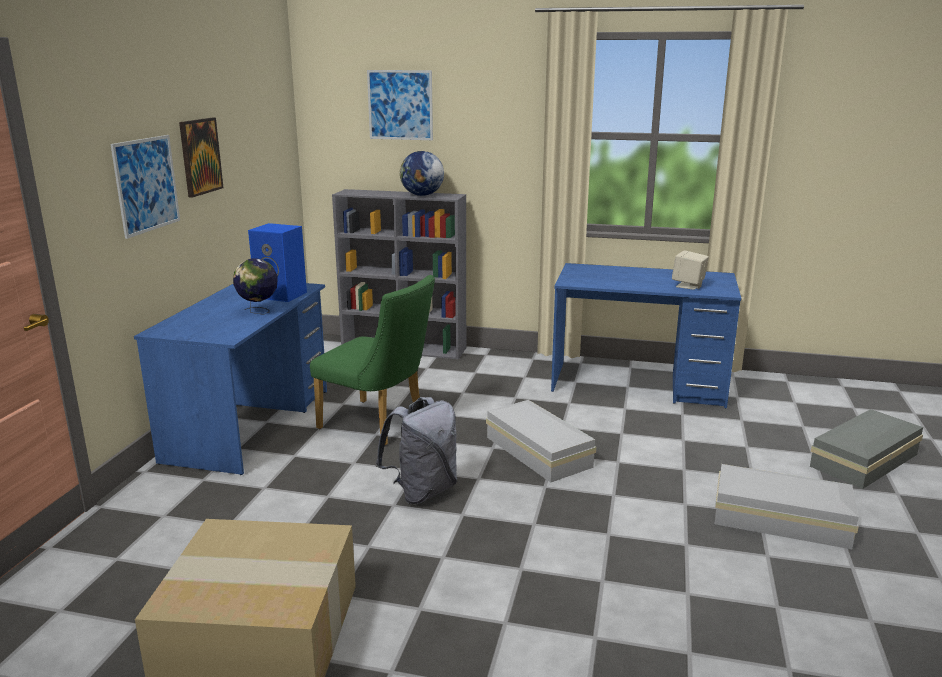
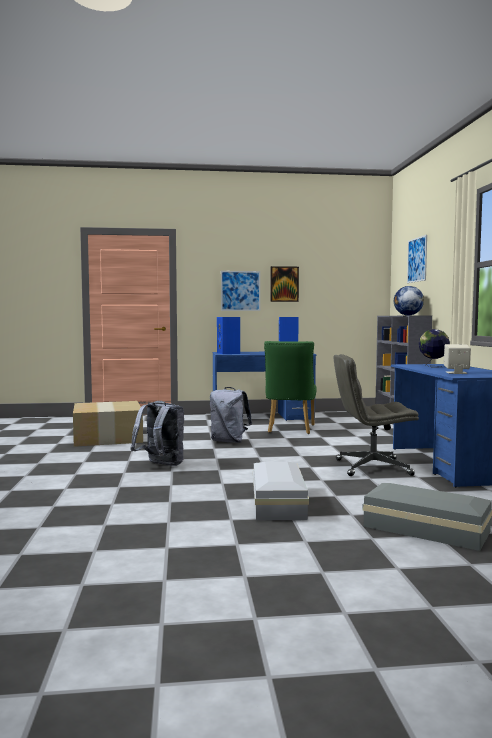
camera: 70 degrees right, 15 degrees down
globe [233,258,278,315] -> globe moved to [419,329,450,368]
white storage box [486,400,596,483] -> none
none -> grey backpack [130,401,184,466]
none -> blue speaker [217,317,240,354]
none -> grey office chair [334,354,419,476]

